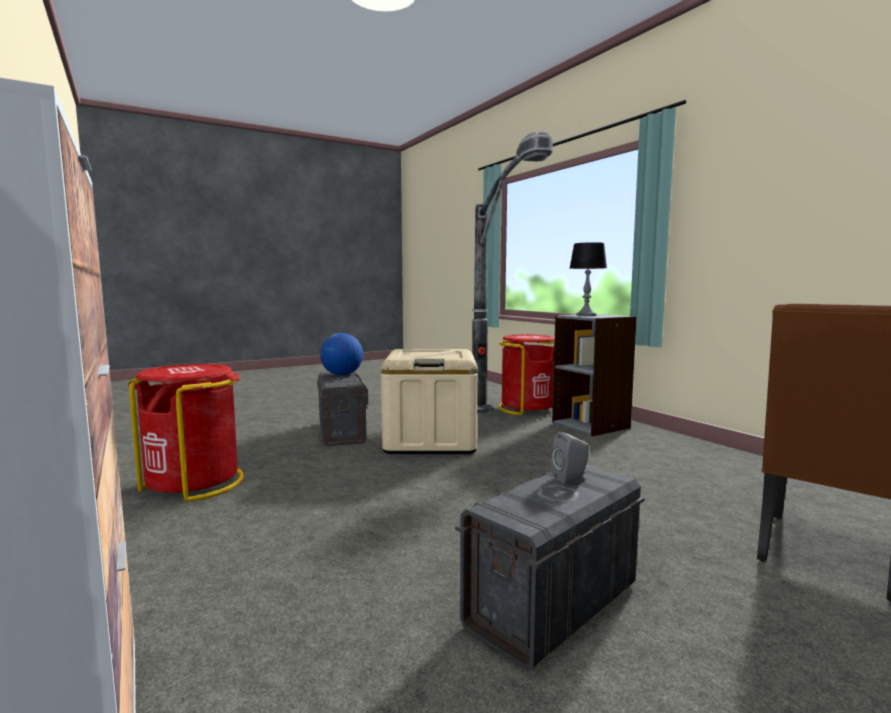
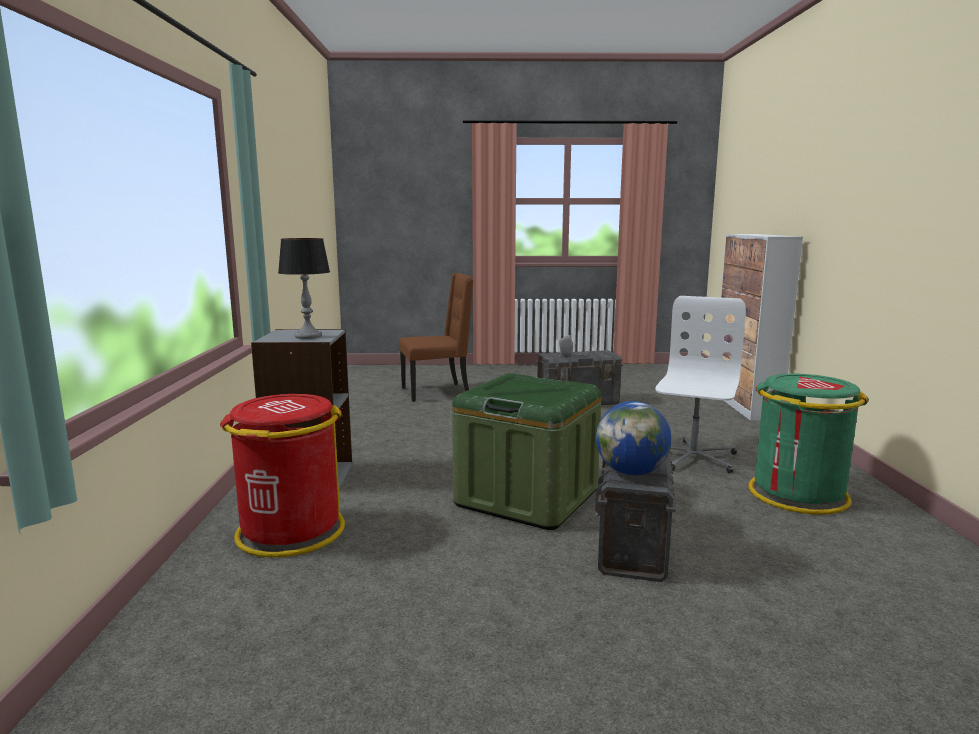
camera: 150 degrees left, 5 degrees up
red trash can [128,364,244,502] -> green trash can [748,373,869,515]
beige storage box [381,349,477,454] -> green storage box [452,373,601,530]
floor lamp [472,132,553,414] -> none
none -> white office chair [655,296,746,473]

